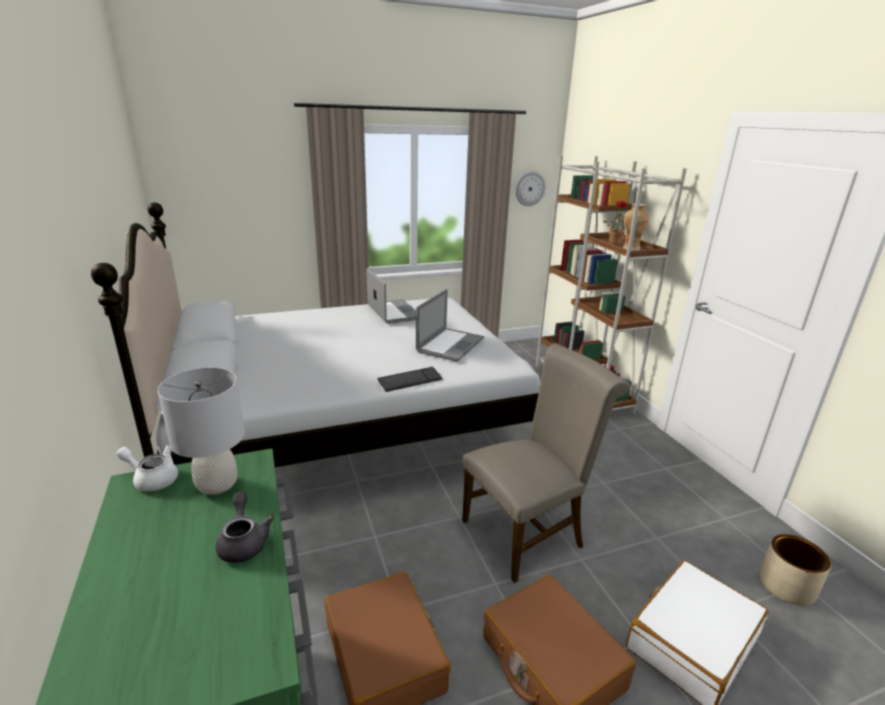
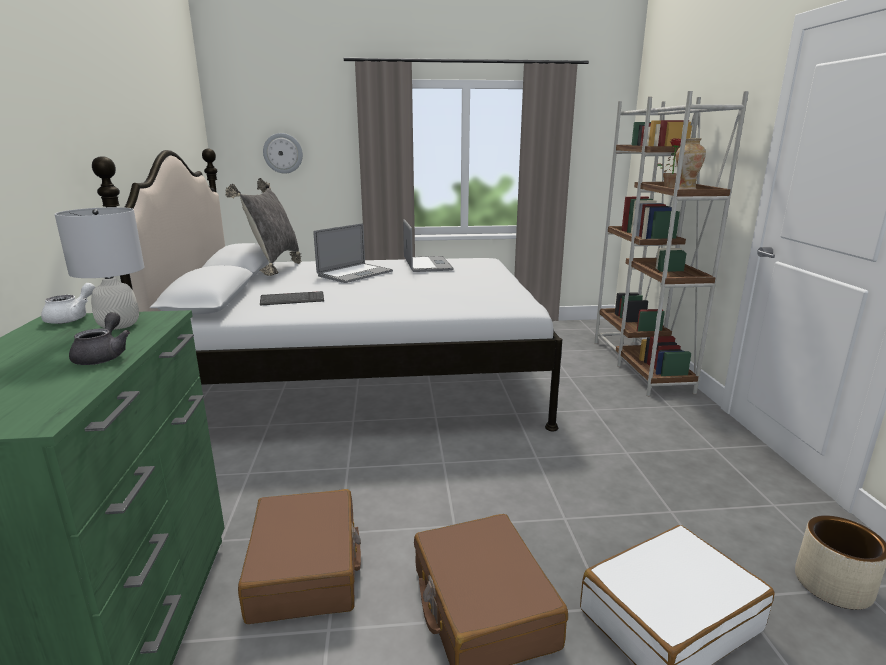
camera: 15 degrees right, 5 degrees down
white teapot [116,445,178,491] -> white teapot turned 75 degrees clockwise [41,283,95,324]
keyboard [378,367,443,392] -> keyboard moved to [260,291,324,306]
laptop [416,289,484,362] -> laptop moved to [314,223,393,283]
beige chair [462,343,630,583] -> none
wall clock [515,171,546,206] -> wall clock moved to [263,133,303,174]
none -> pillow [225,178,302,277]

